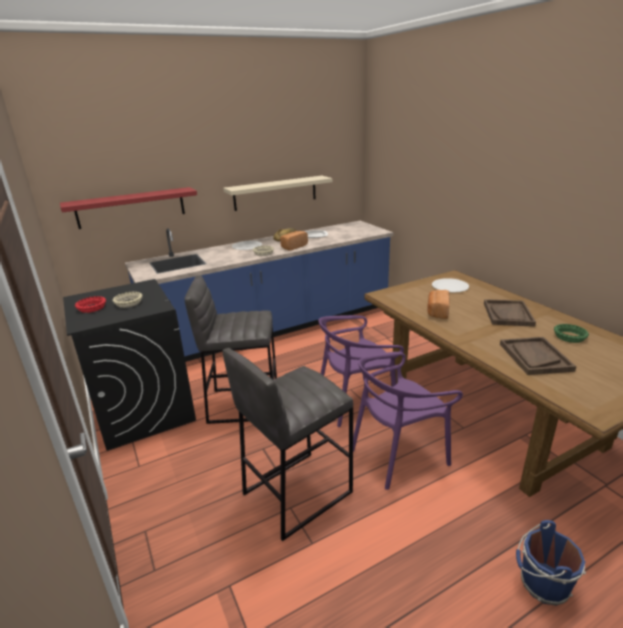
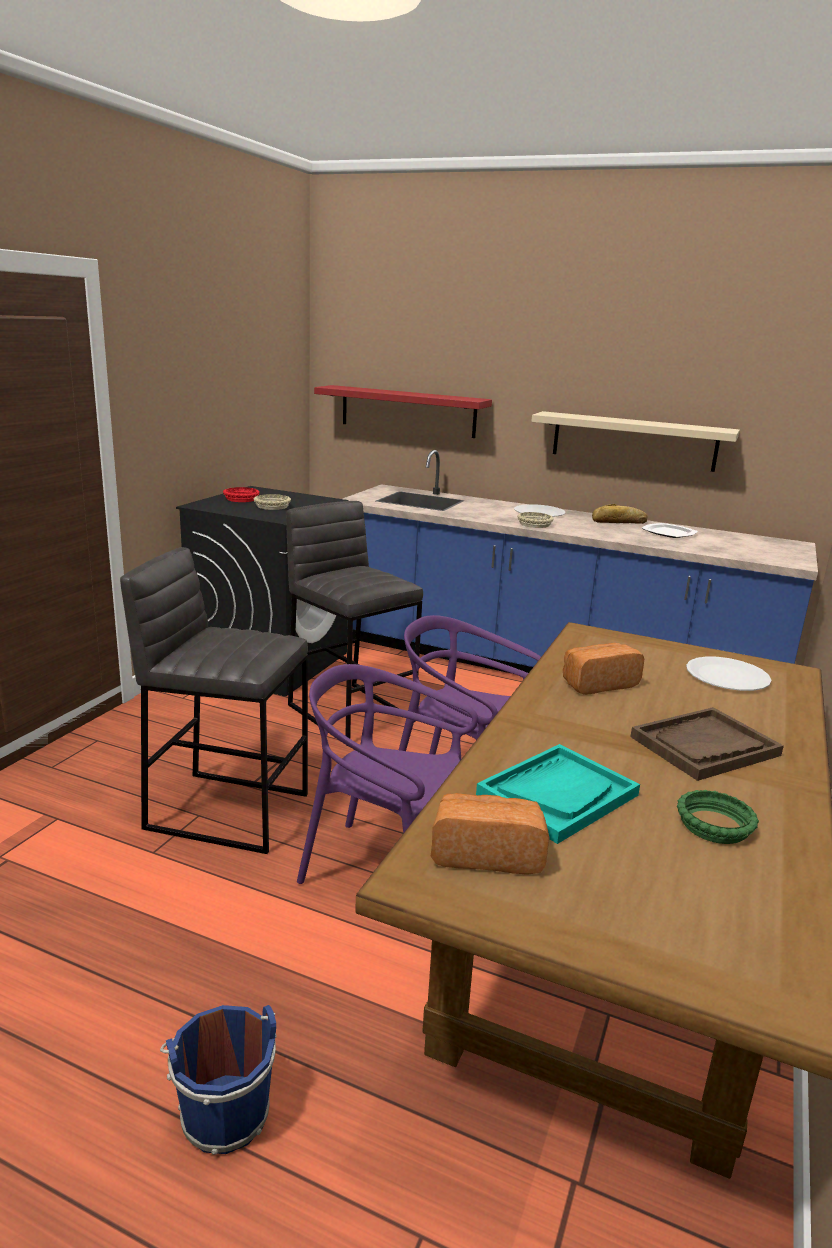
camera: 50 degrees right, 5 degrees down
bread [280,231,308,251] -> bread moved to [431,793,549,875]
brown tray [500,337,576,375] -> turquoise tray [476,744,640,844]

